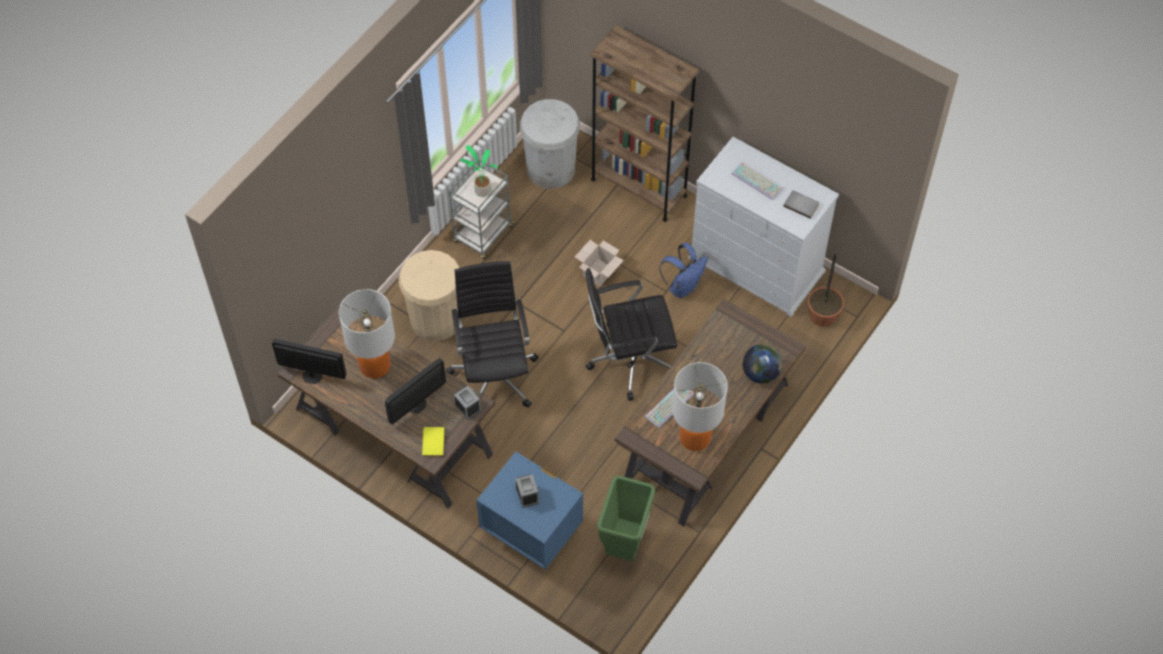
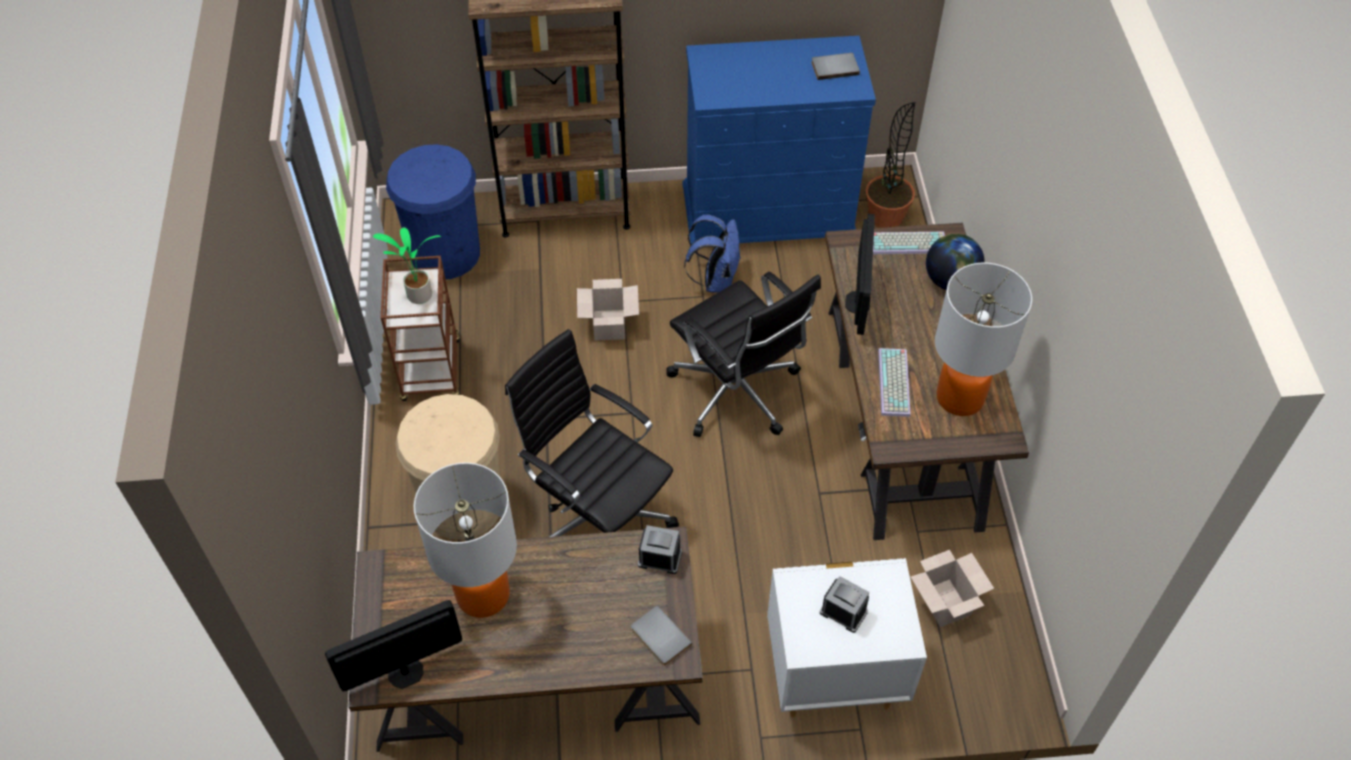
camera: 40 degrees left, 5 degrees down
monitor [385,358,446,424] -> monitor moved to [845,214,875,335]
yellow book [422,427,445,457] -> grey book [631,605,692,666]
grey cart [449,159,515,259] -> brown cart [381,256,460,401]
blue nightstand [476,452,583,571] -> white nightstand [767,558,927,717]
white trash can [520,99,580,189] -> blue trash can [386,144,480,279]
black office chair [585,268,677,401] -> black office chair turned 75 degrees counterclockwise [666,272,821,437]
green trash can [597,476,655,561] -> cardboard box [911,550,994,627]
white dresser [688,137,839,317] -> blue dresser [682,36,876,244]
keyboard [731,162,783,200] -> keyboard moved to [873,232,945,254]

